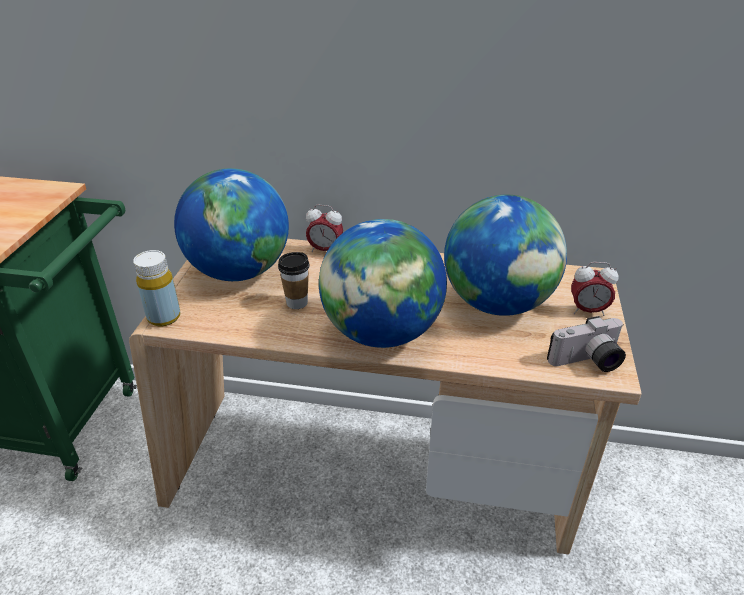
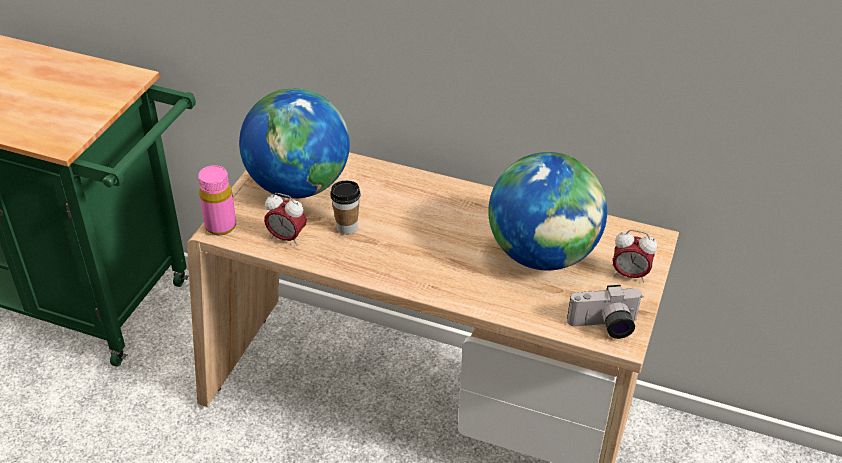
camera: 10 degrees right, 5 degrees up
yellow bottle [133,250,181,326] -> pink bottle [198,165,236,235]
alarm clock [306,205,343,252] -> alarm clock moved to [264,193,307,246]
globe [319,219,447,348] -> none

